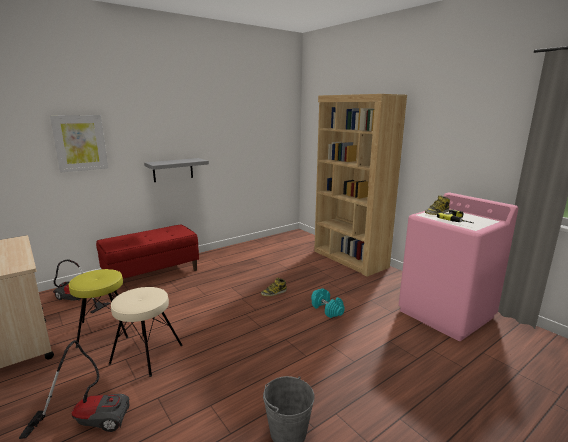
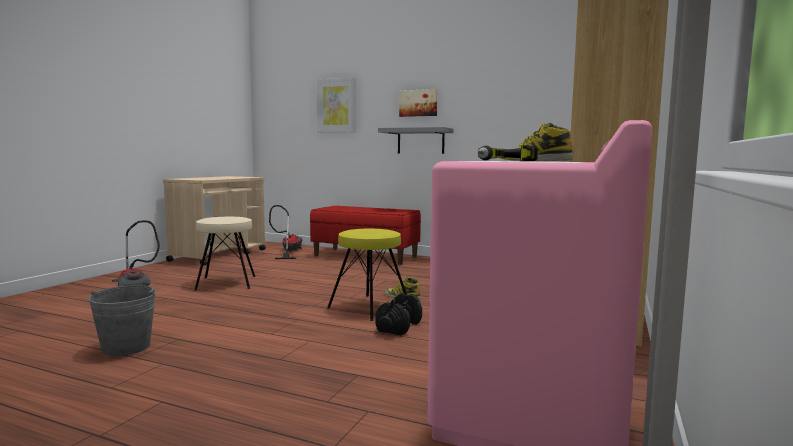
camera: 60 degrees right, 10 degrees down
yellow stool [69,269,128,348] -> yellow stool moved to [327,229,407,321]
turquoise dumbbell [311,288,345,318] -> black dumbbell [375,293,422,335]
none -> picture [399,89,437,117]

